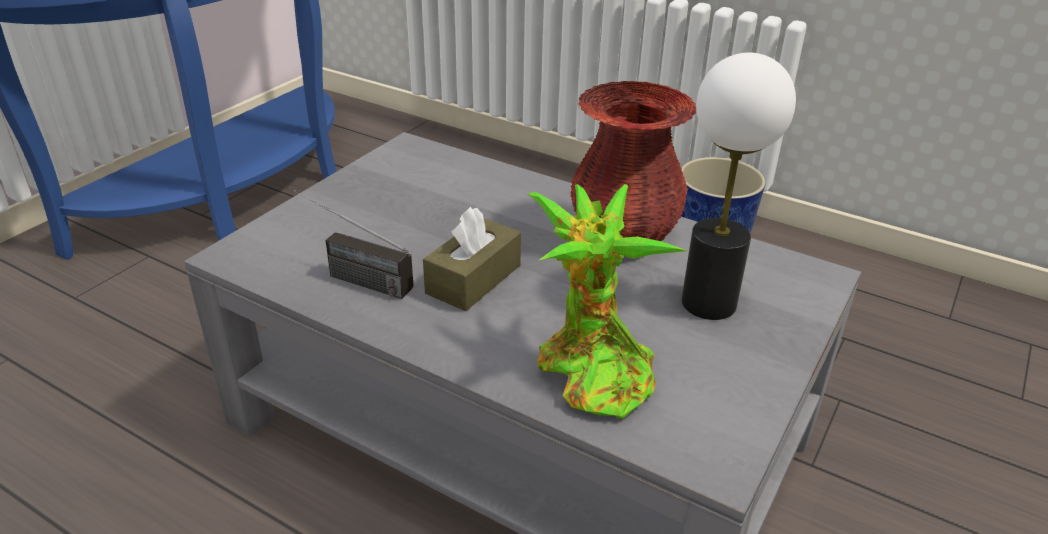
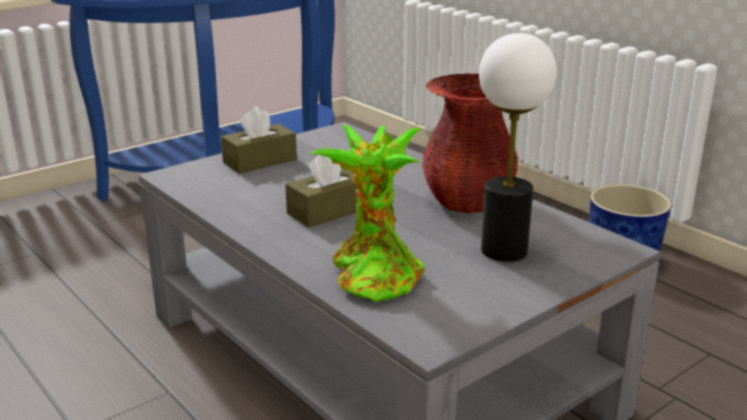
camera: 20 degrees right, 10 degrees down
radio [294,190,414,299] -> none
none -> brown tissue box [221,106,297,174]

